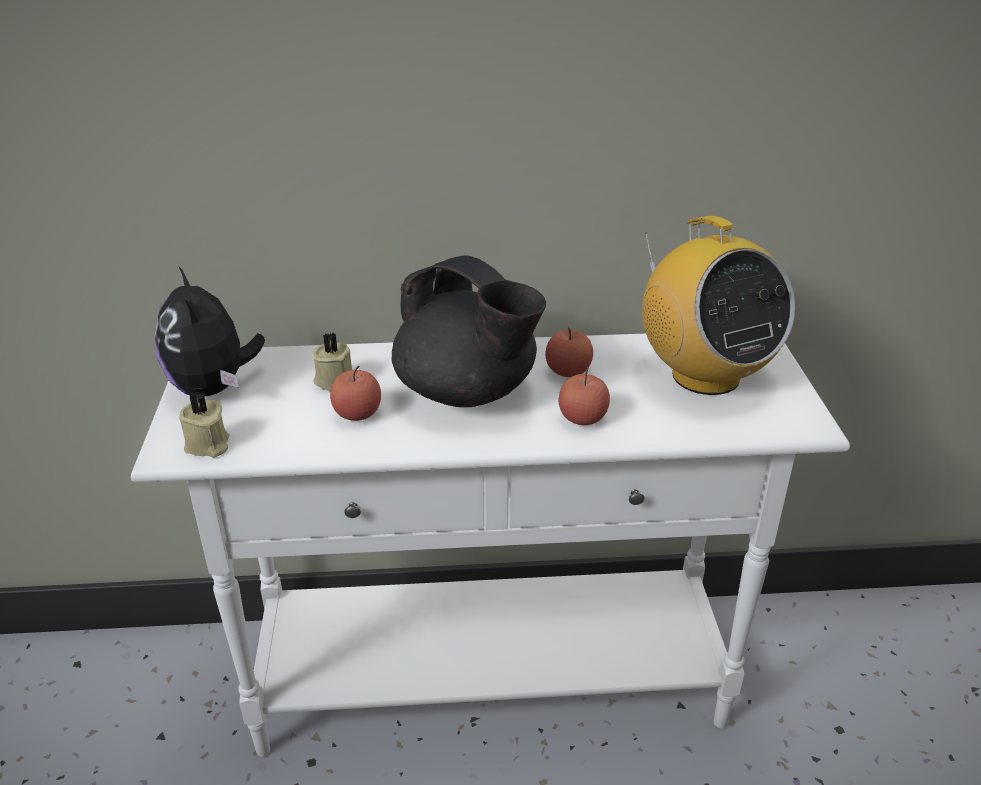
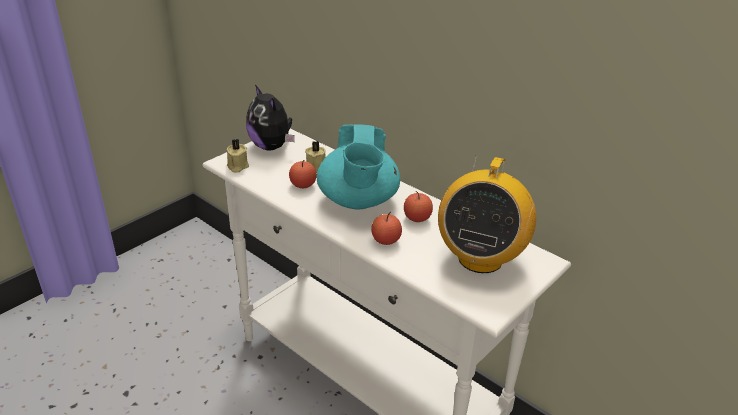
camera: 45 degrees right, 0 degrees up
plush toy [155,267,265,396] -> plush toy turned 60 degrees counterclockwise [246,85,295,151]
black teapot [392,255,546,407] -> turquoise teapot [316,124,400,209]

